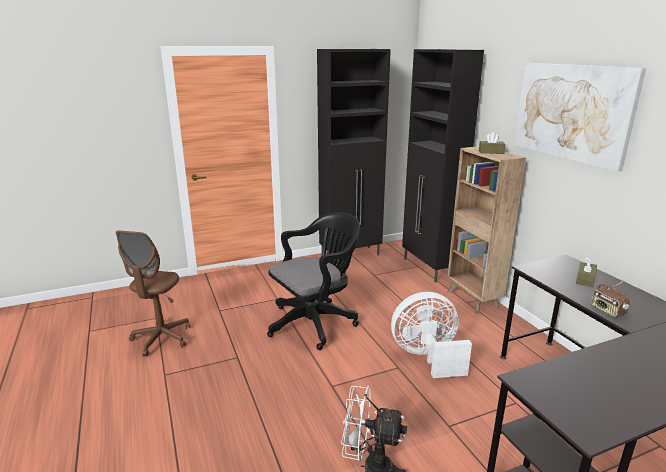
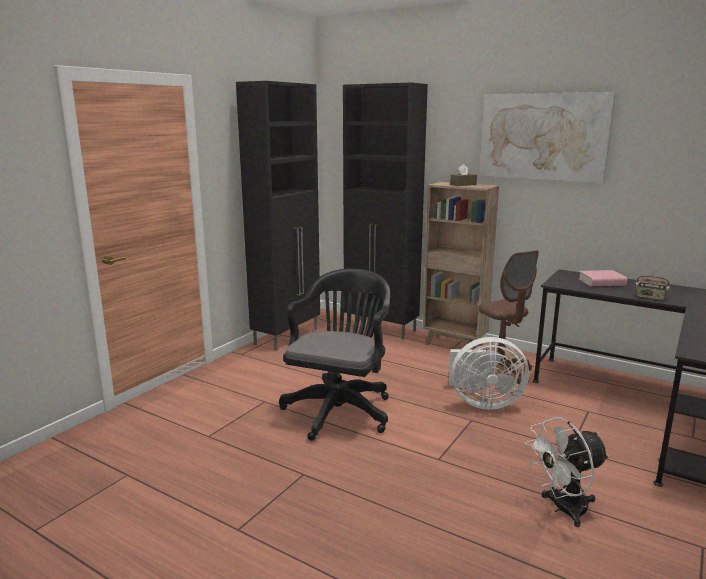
camera: 35 degrees left, 5 degrees down
brown office chair [116,231,190,357] -> brown office chair moved to [479,251,539,384]
white fan [391,292,472,378] -> white fan turned 135 degrees counterclockwise [448,337,529,410]
brown tissue box [576,257,597,287] -> pink book [578,270,627,286]

